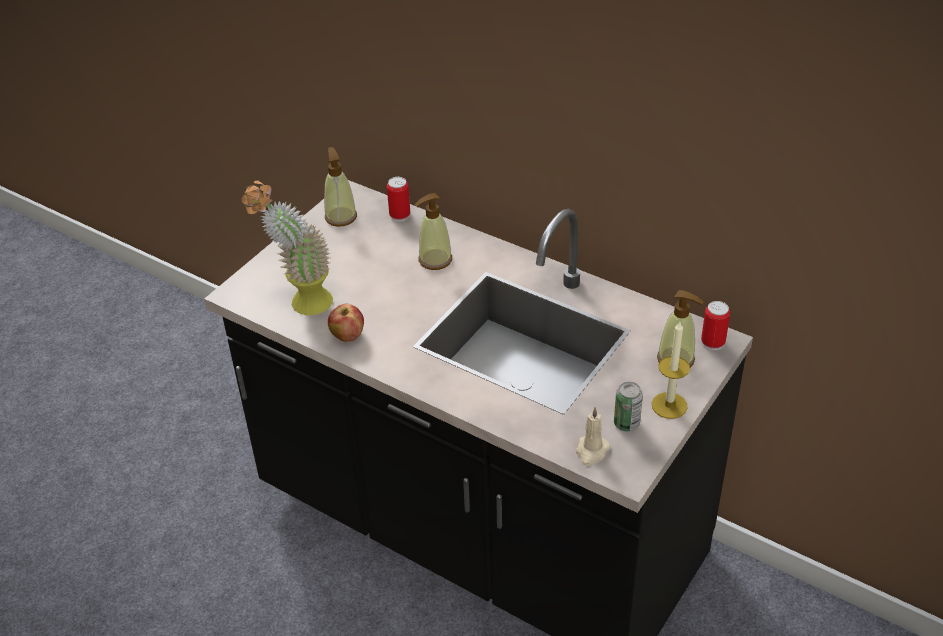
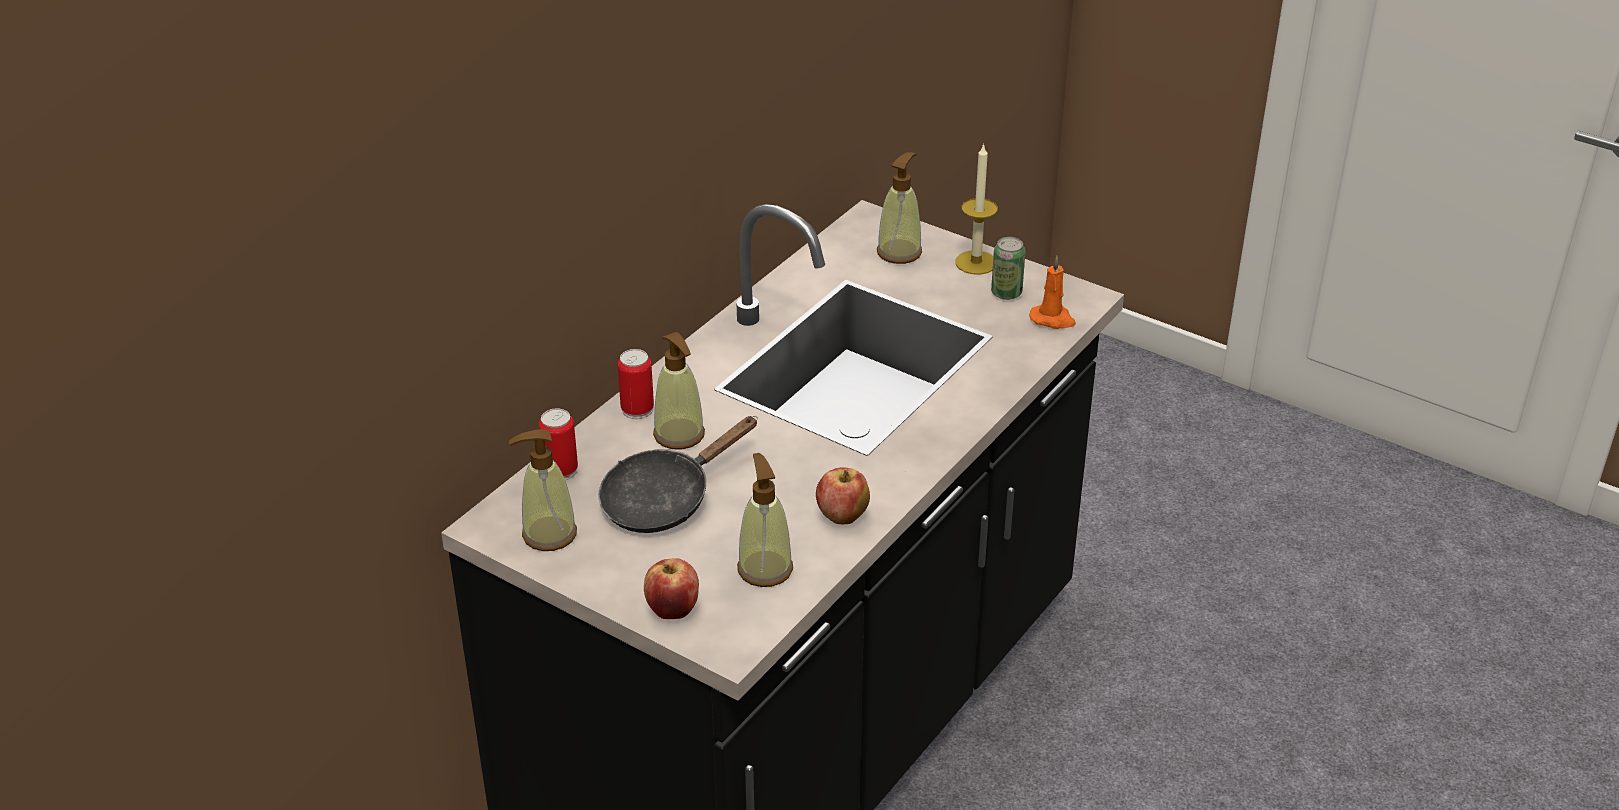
camera: 90 degrees left, 5 degrees down
potted plant [242,181,333,315] -> soap dispenser [737,453,793,587]
beige candle [576,407,610,466] -> orange candle [1029,256,1076,329]
can [701,301,730,351] -> can moved to [618,349,654,419]
none -> black frying pan [598,416,758,533]
none -> apple [644,558,699,619]

